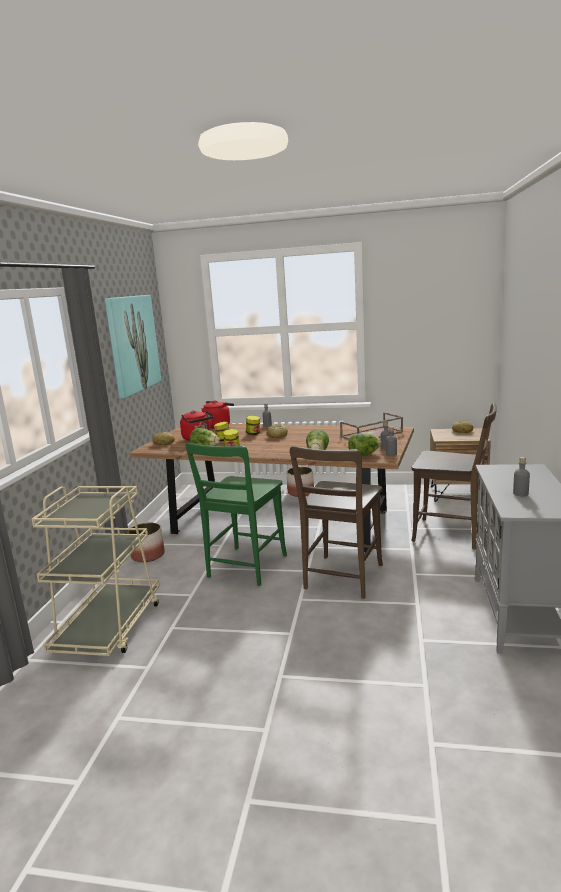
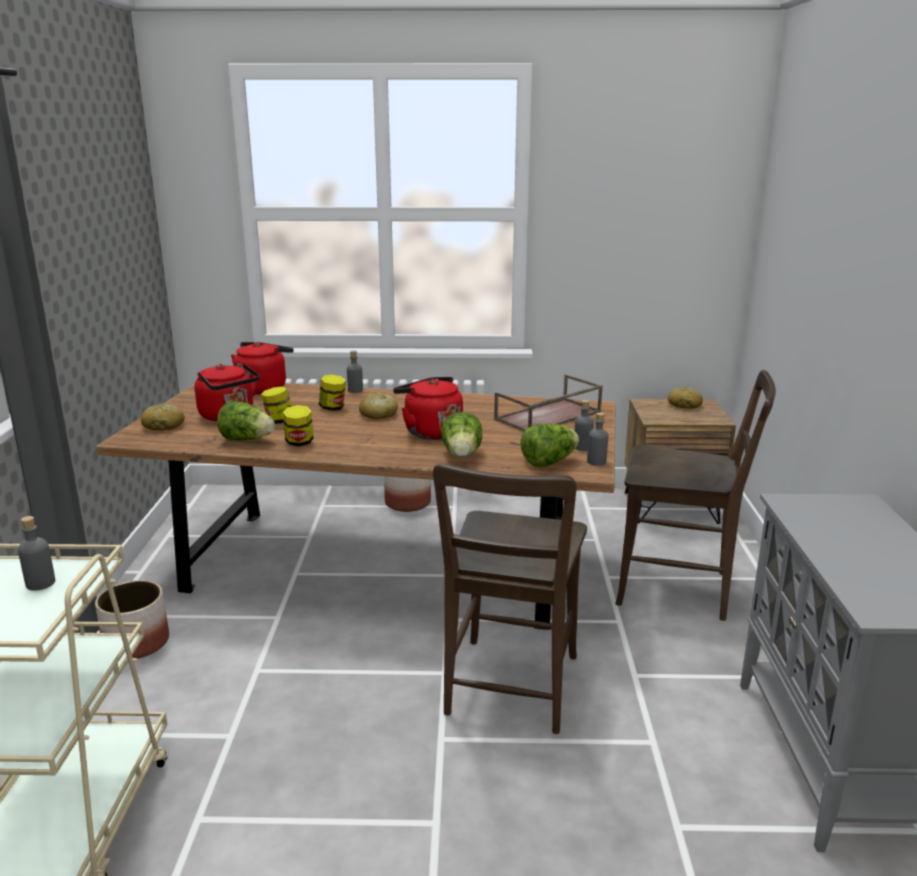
camera: 10 degrees left, 5 degrees up
picture [105,295,161,398] -> none
green chair [186,443,287,586] -> none
grey bottle [513,457,530,496] -> grey bottle moved to [18,516,55,591]
none -> red kettle [393,377,463,440]

